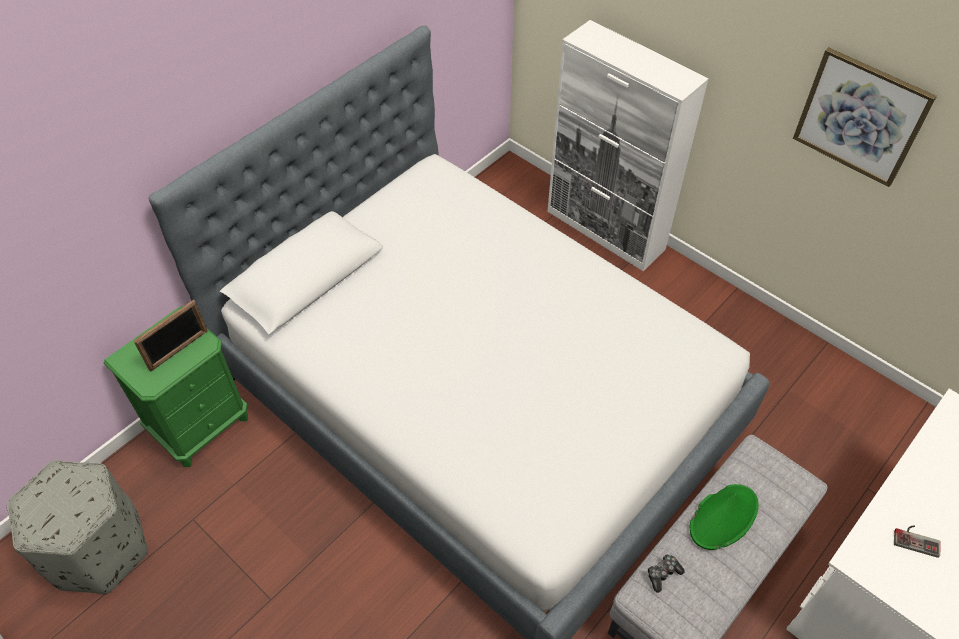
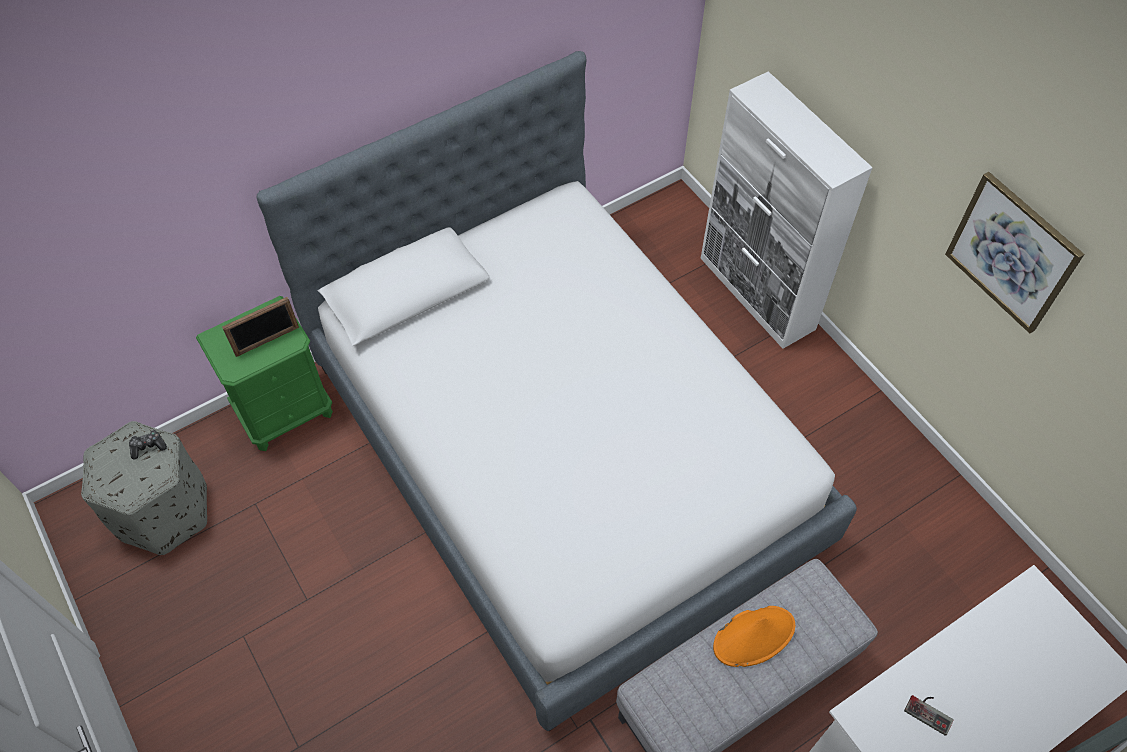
camera: 15 degrees right, 5 degrees up
game controller [648,554,685,593] -> game controller moved to [129,430,167,460]
green hat [690,484,759,550] -> orange hat [713,606,795,667]

